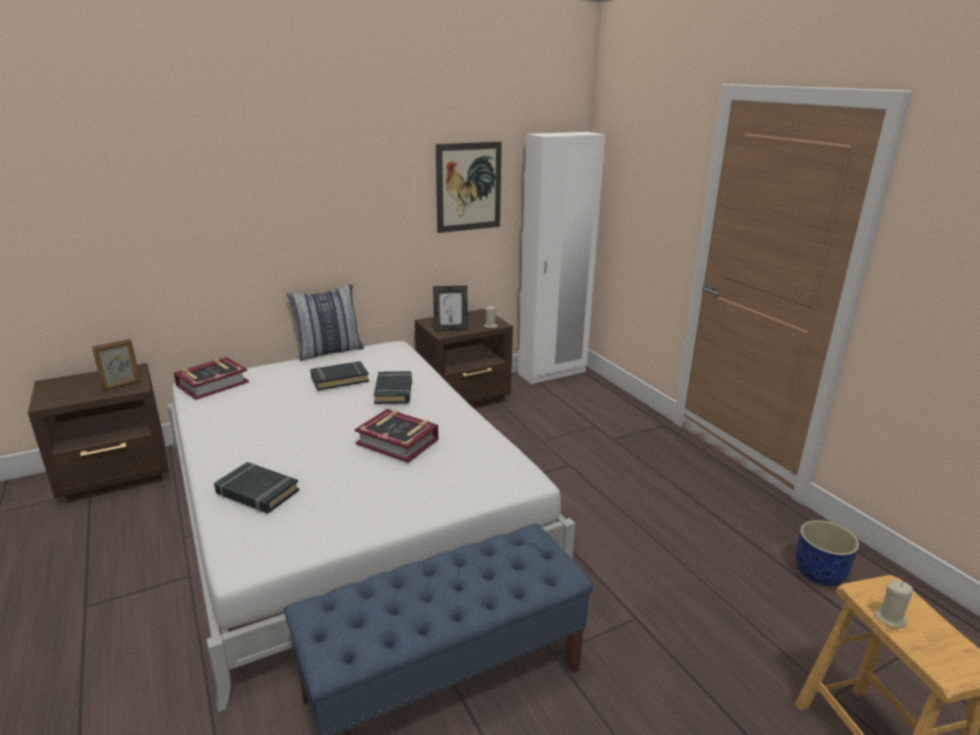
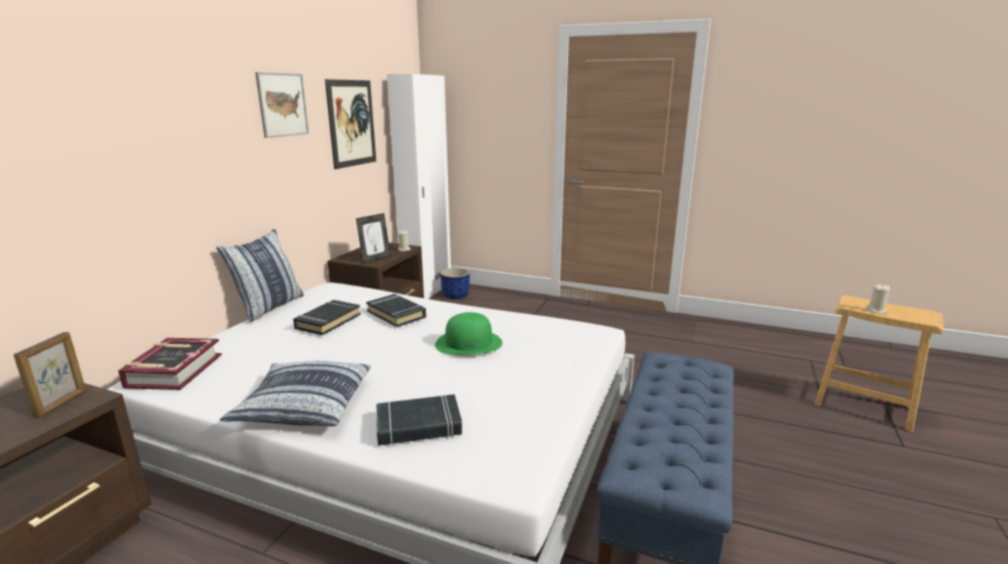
camera: 40 degrees left, 5 degrees down
book [355,409,439,463] -> green hat [435,312,502,355]
blue planter [795,520,859,586] -> blue planter moved to [440,268,470,299]
none -> pillow [220,361,371,426]
none -> picture [255,72,309,138]

